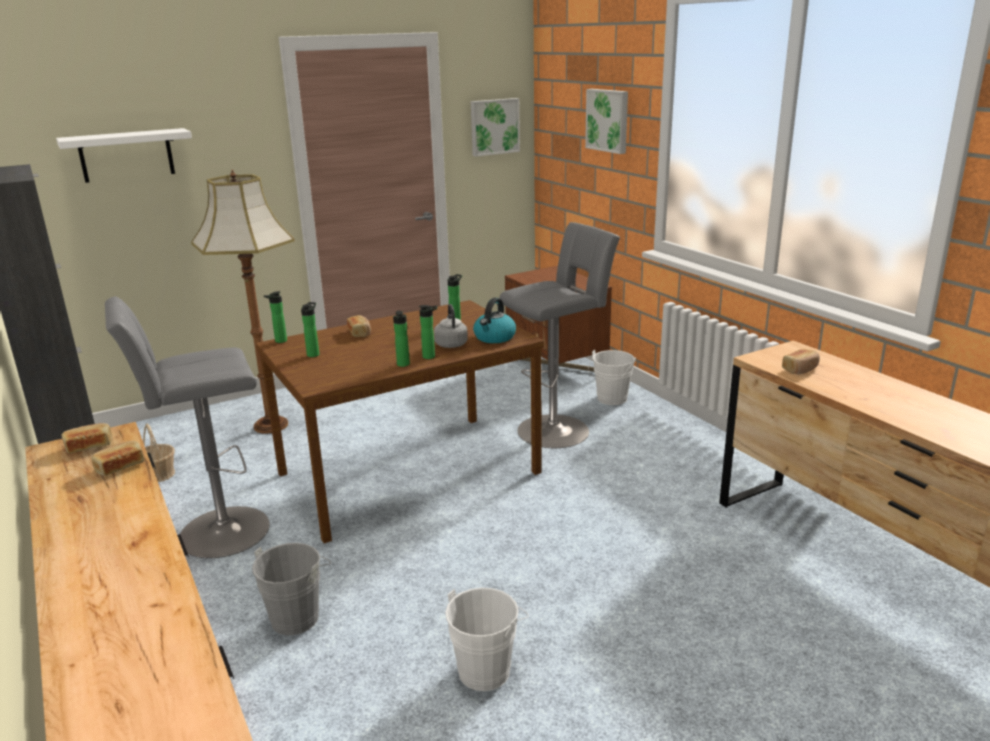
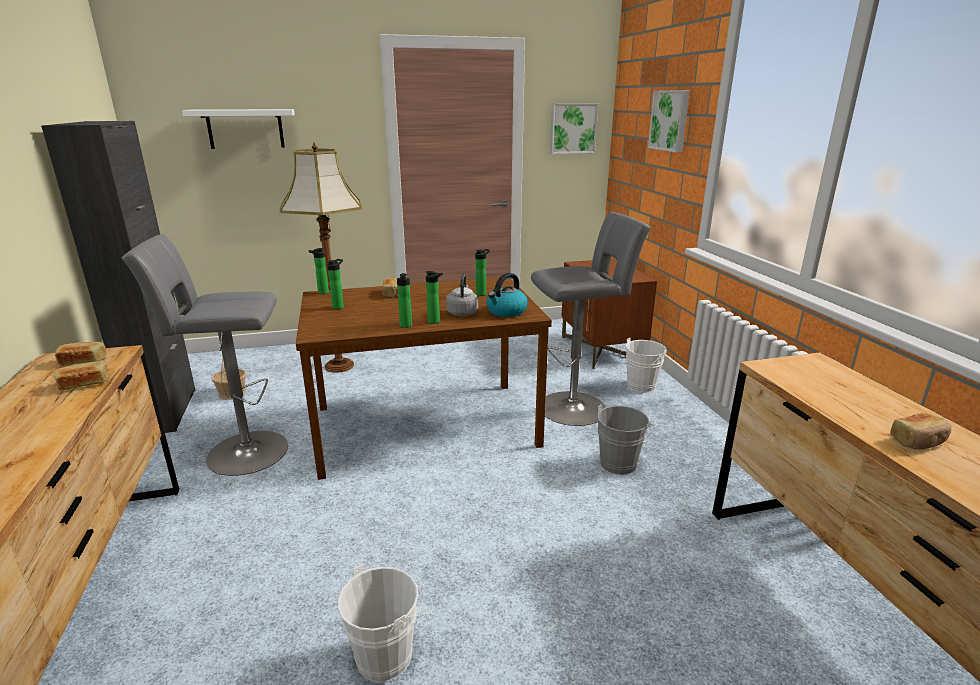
camera: 15 degrees right, 0 degrees up
grey bucket [252,543,331,635] -> grey bucket moved to [597,404,654,475]
bread [782,349,820,374] -> bread moved to [890,413,952,449]

